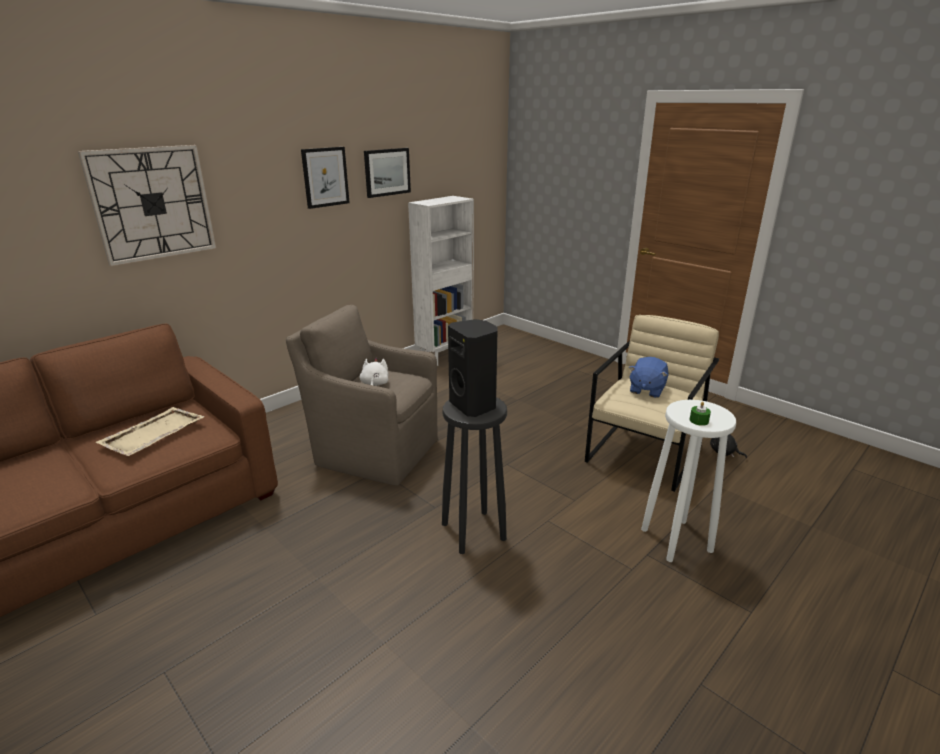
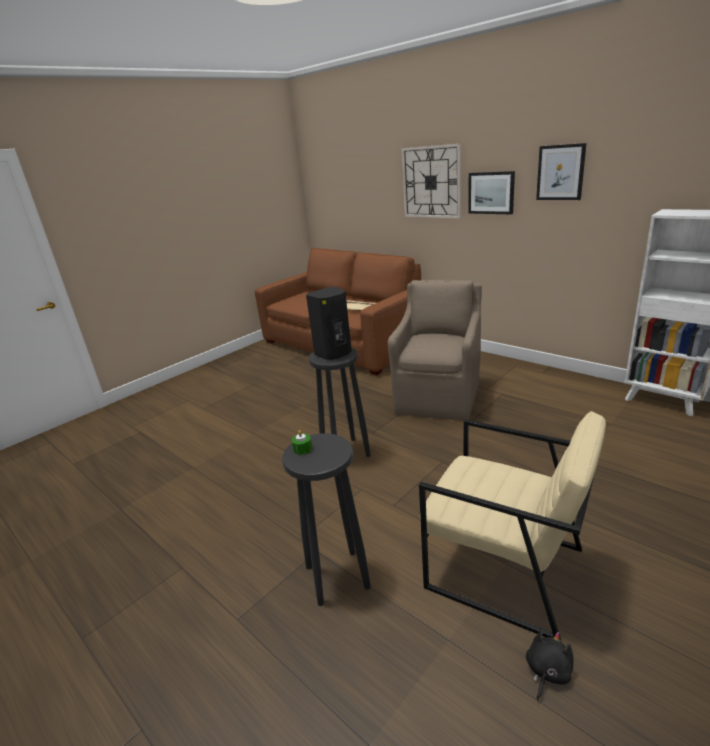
camera: 90 degrees right, 0 degrees up
white plush toy [360,358,388,386] -> none
picture [364,148,411,198] -> picture moved to [468,171,515,214]
blue plush toy [629,357,669,398] -> none
white stool [641,400,736,562] -> black stool [282,433,371,606]

